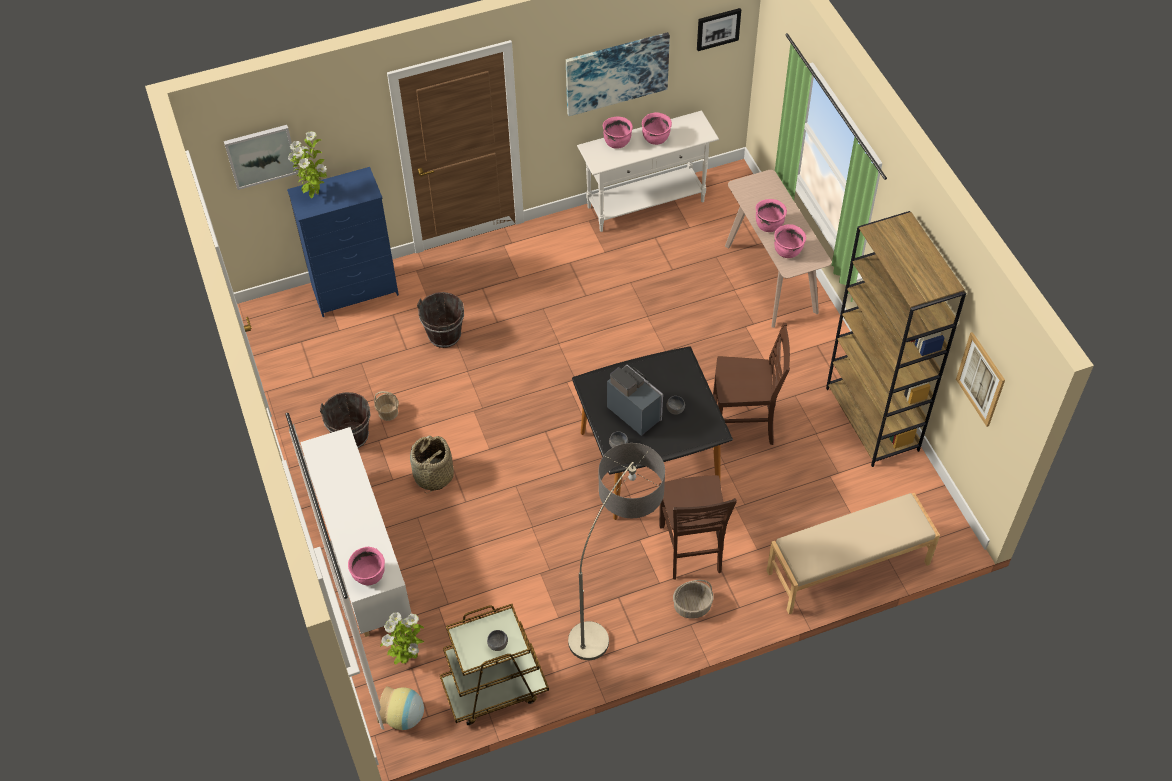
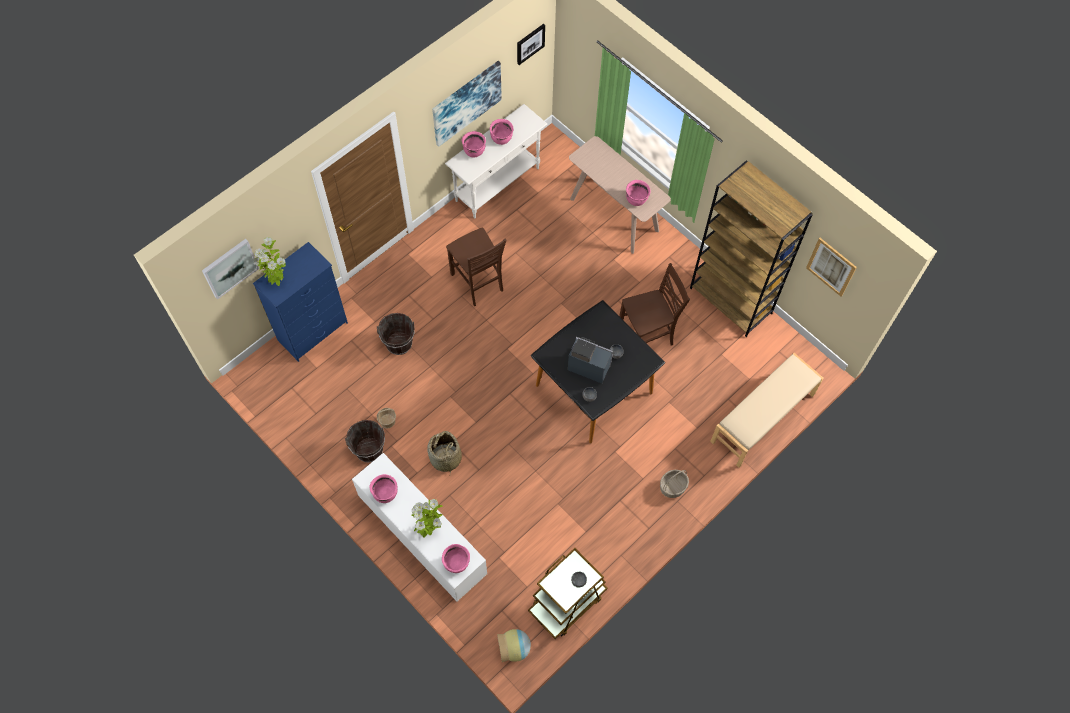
camera: 25 degrees left, 10 degrees up
potted plant [380,612,424,664] -> potted plant moved to [411,499,443,538]
floor lamp [568,443,665,660] -> none
brown chair [659,475,737,580] -> brown chair moved to [446,228,507,306]
pink cooking pot [756,199,787,232] -> pink cooking pot moved to [370,474,397,503]

